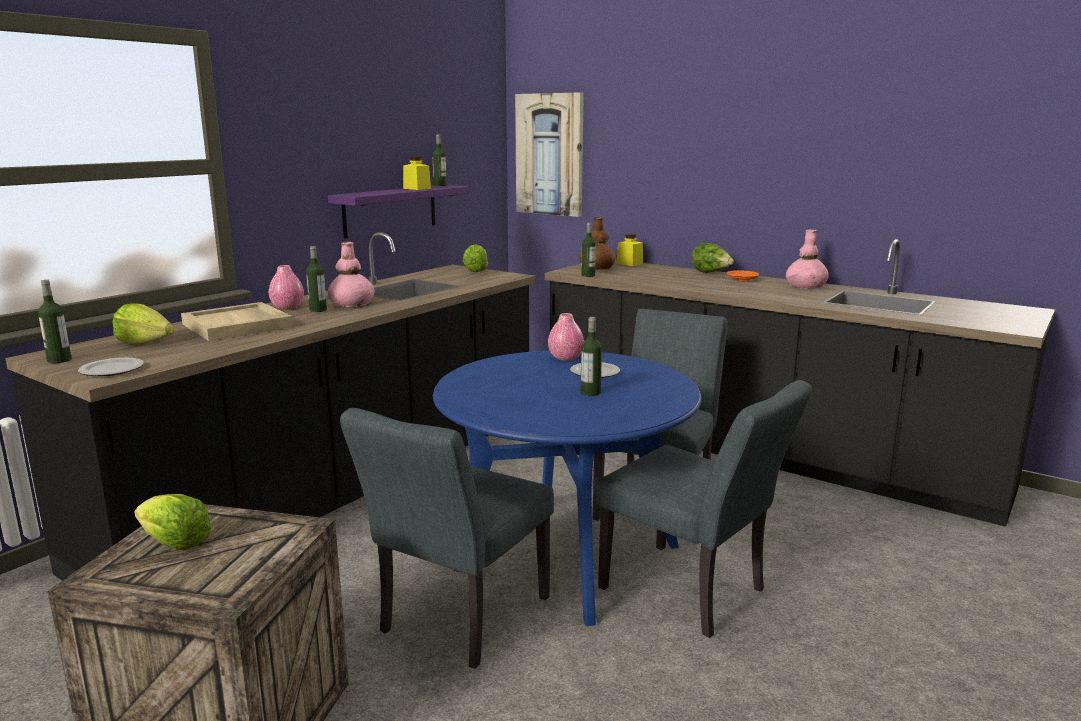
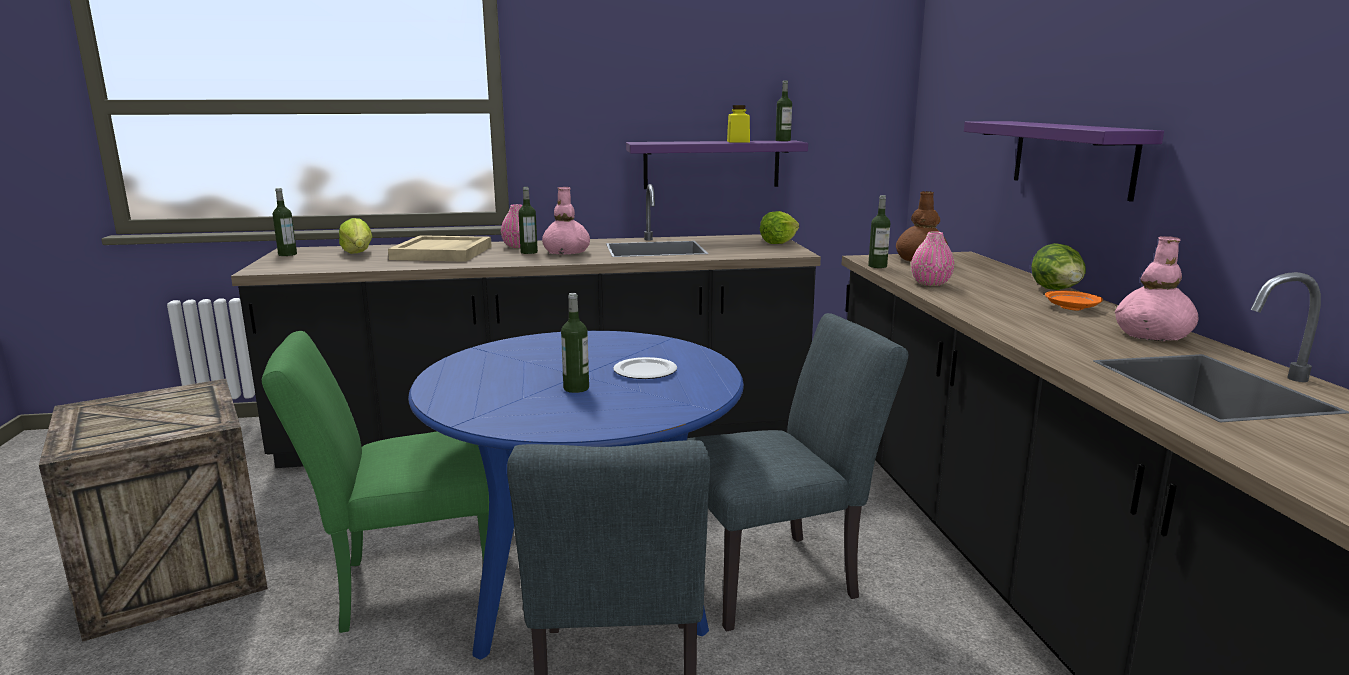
camera: 45 degrees right, 0 degrees up
plate [78,358,144,376] -> none
lettuce [134,494,211,550] -> none
grey chair [340,408,554,669] -> green chair [262,331,499,633]
picture [515,92,584,217] -> none
pink vase [548,313,584,361] -> pink vase moved to [911,231,954,286]
yellow jar [617,234,643,266] -> none
none -> purple shelf [964,121,1164,202]

